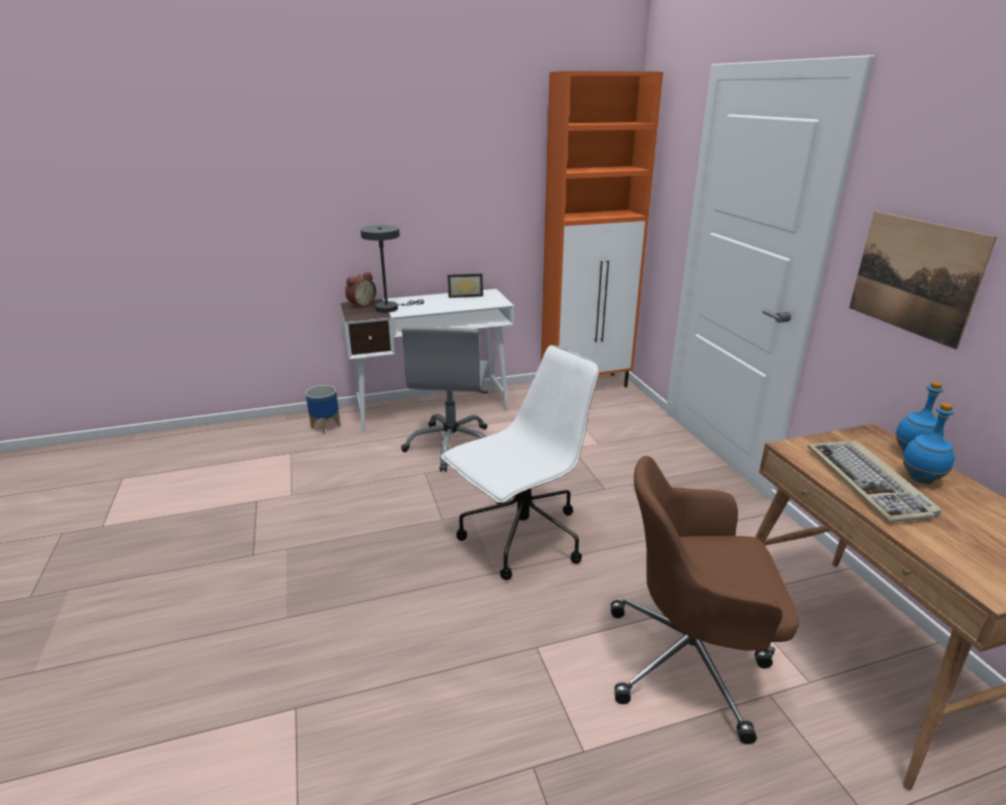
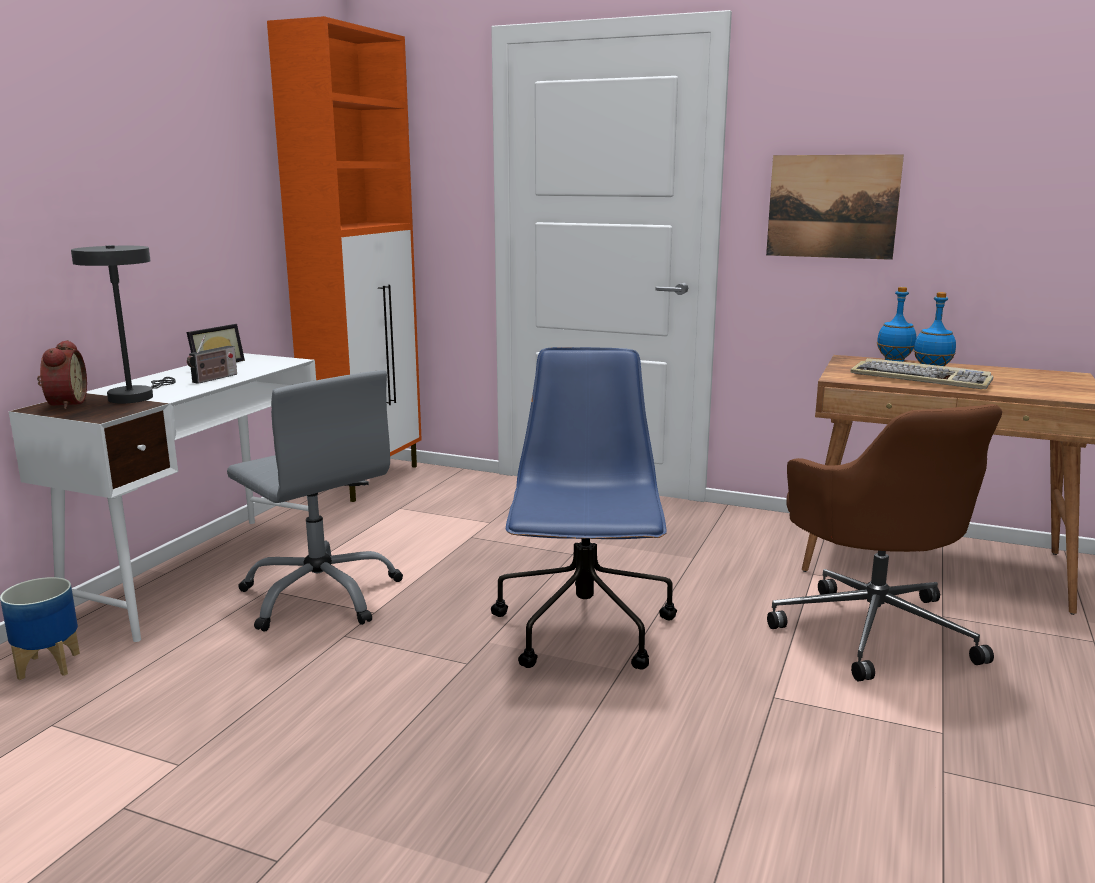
camera: 50 degrees left, 10 degrees down
white office chair [441,345,599,580] -> blue office chair [491,347,677,670]
brown office chair [611,456,798,744] -> brown office chair turned 60 degrees counterclockwise [767,404,1002,681]
none -> radio [187,335,237,384]

